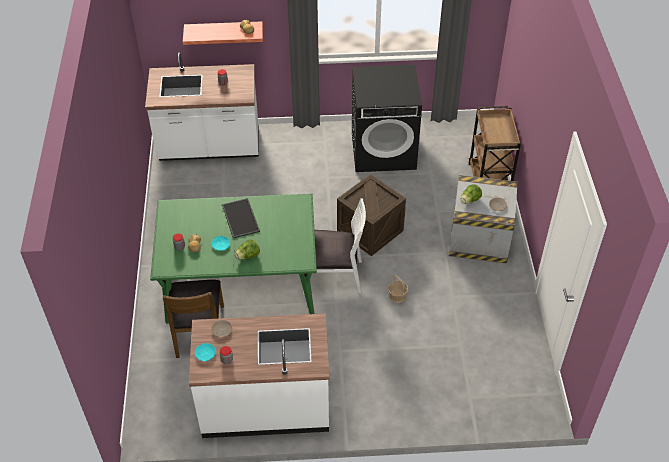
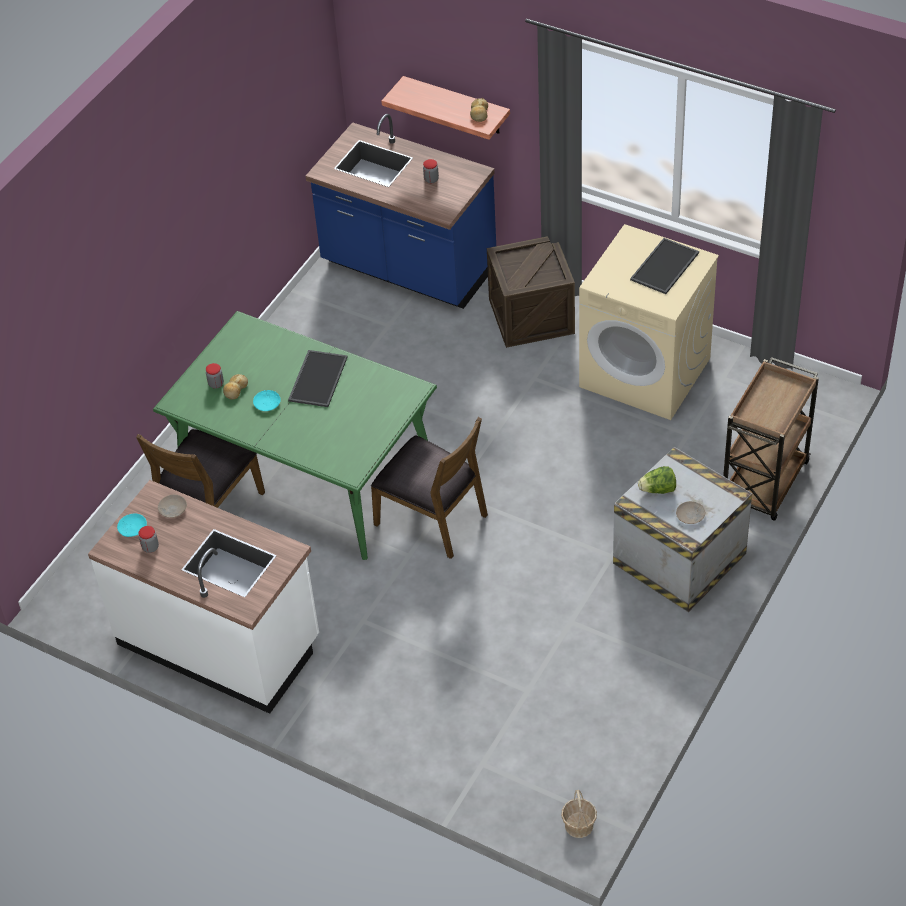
camera: 35 degrees right, 0 degrees up
white counter [145,52,259,161] -> blue counter [306,114,496,309]
lettuce [235,239,260,259] -> none
white chair [303,198,366,295] -> brown chair [371,417,488,559]
crate [337,174,406,256] -> crate moved to [487,237,575,348]
black washing machine [352,65,422,172] -> beige washing machine [579,224,719,420]
basket [388,275,408,303] -> basket moved to [561,790,597,838]
none -> tray [630,238,699,294]

